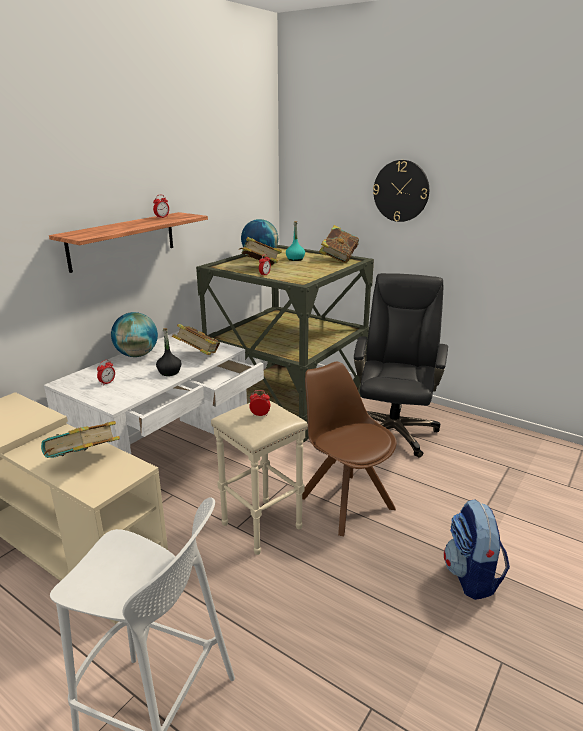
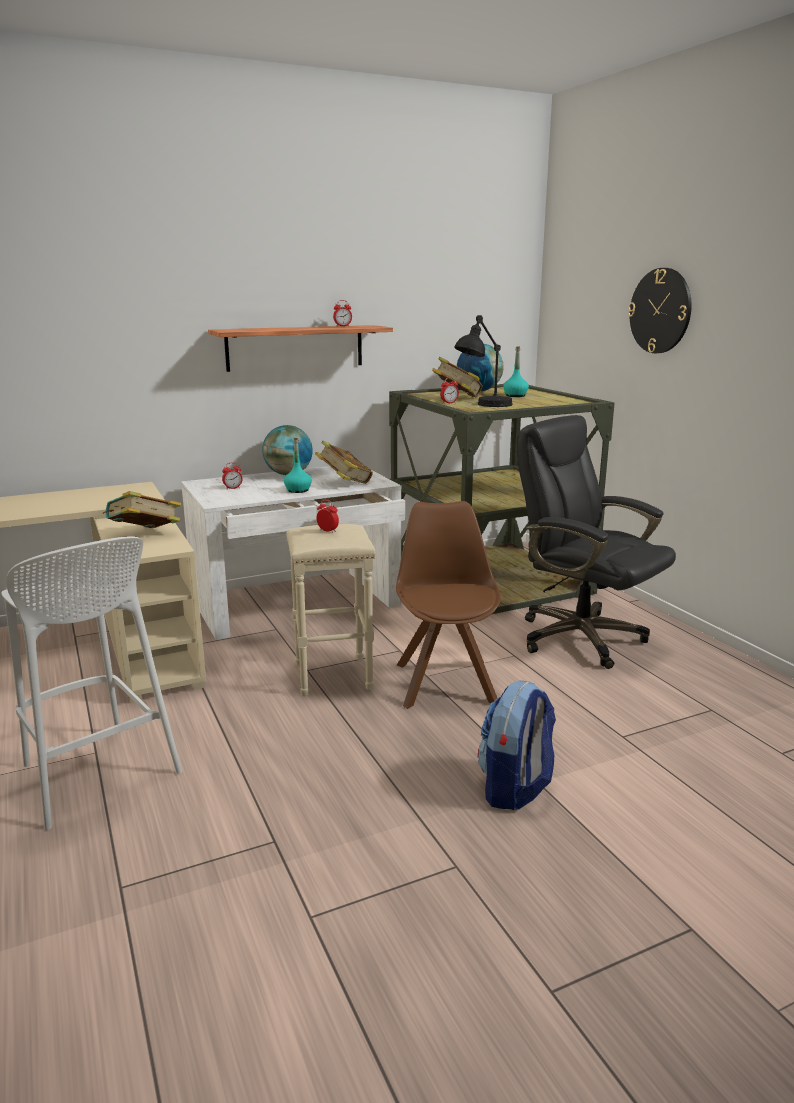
camera: 30 degrees right, 5 degrees down
black bottle [156,328,182,376] -> turquoise bottle [284,438,312,493]
book [319,225,359,263] -> none
black office chair [354,273,448,457] -> black office chair turned 90 degrees counterclockwise [517,415,676,669]
none -> black table lamp [454,315,513,407]

